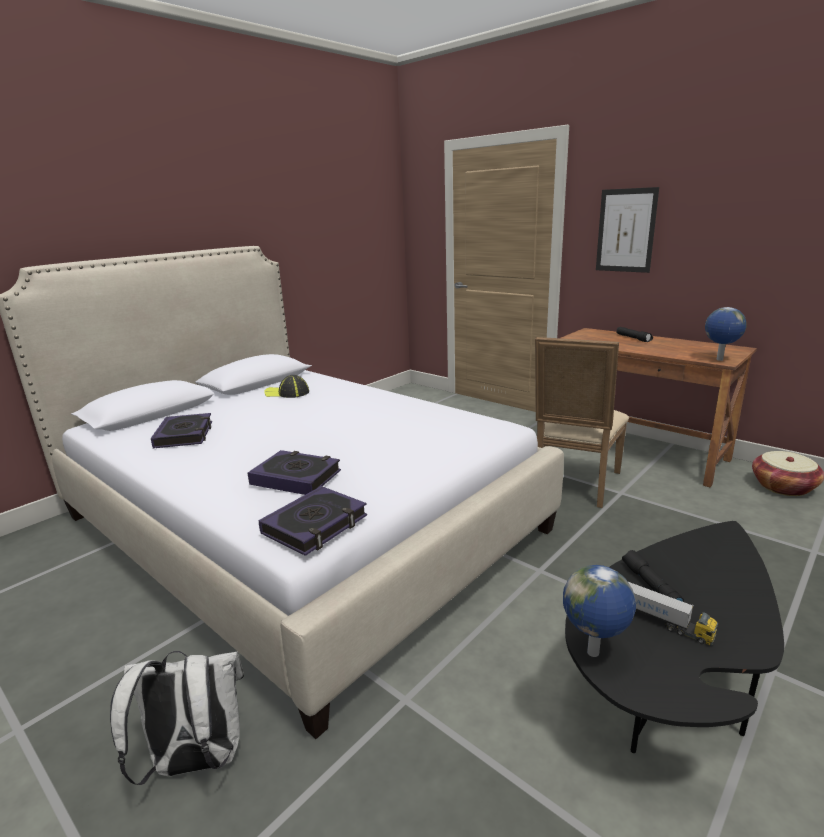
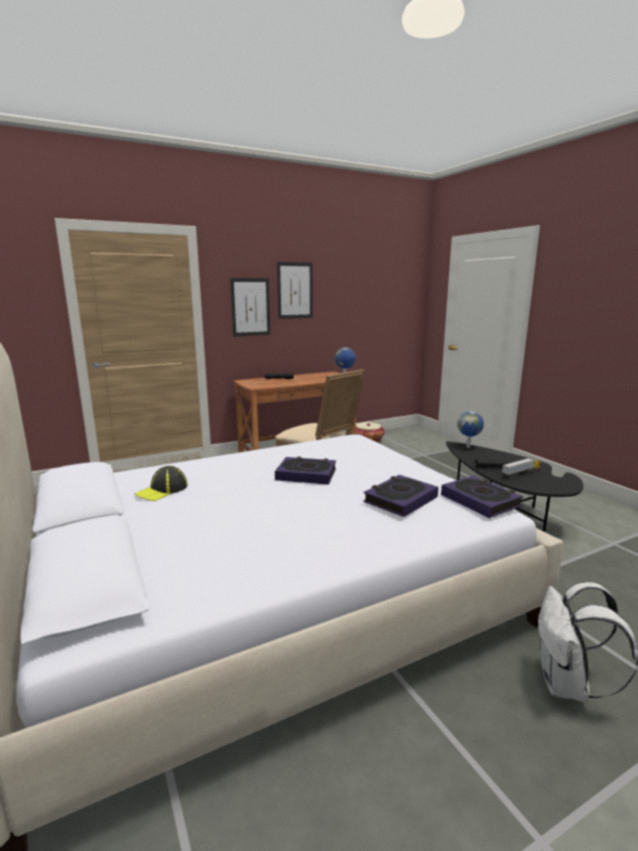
camera: 70 degrees left, 5 degrees down
book [151,413,212,448] -> book moved to [275,457,336,485]
globe [563,565,636,657] -> globe moved to [457,411,484,448]
none -> picture [277,262,313,319]

